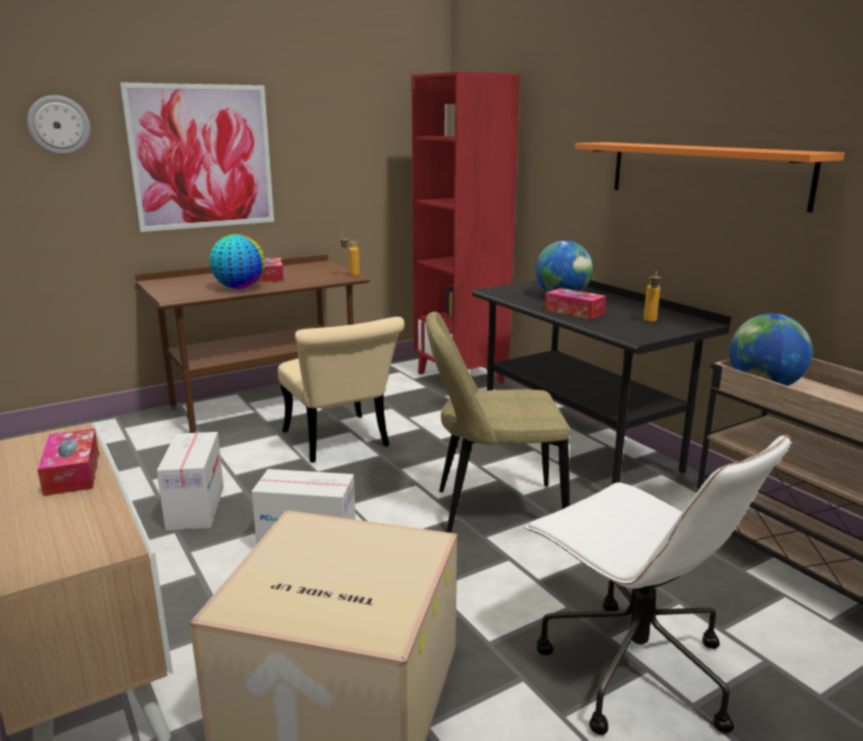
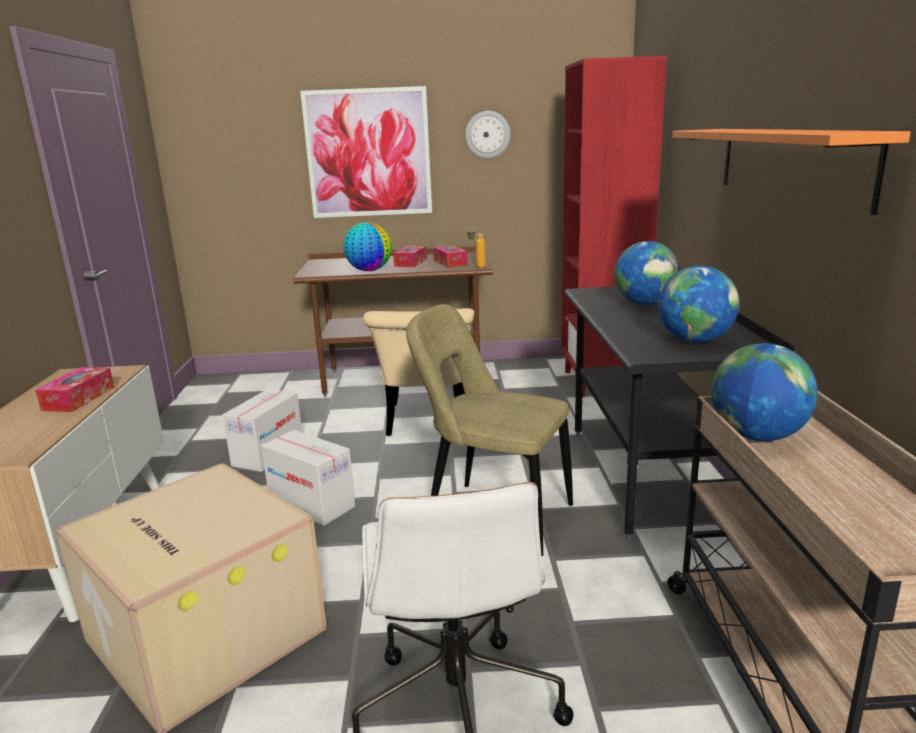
camera: 30 degrees right, 0 degrees up
wall clock [27,95,91,155] -> wall clock moved to [465,111,510,159]
tissue box [544,288,606,319] -> tissue box moved to [433,245,468,267]
bottle [643,271,661,322] -> globe [658,266,739,343]

